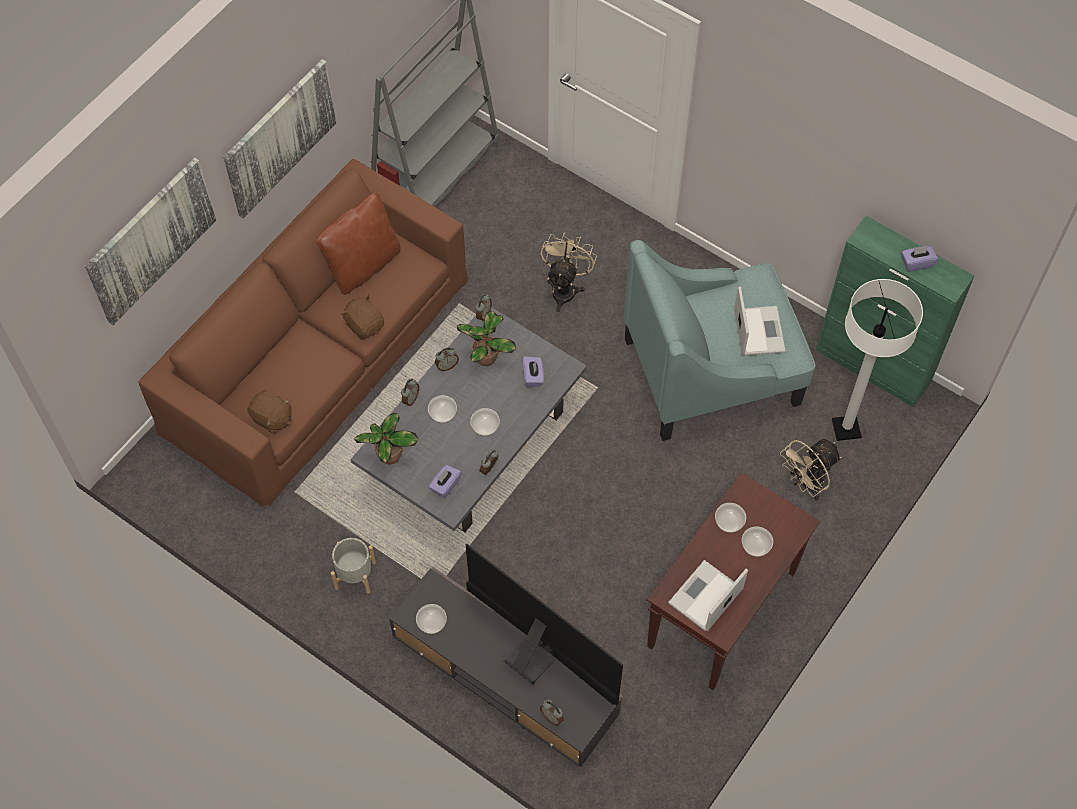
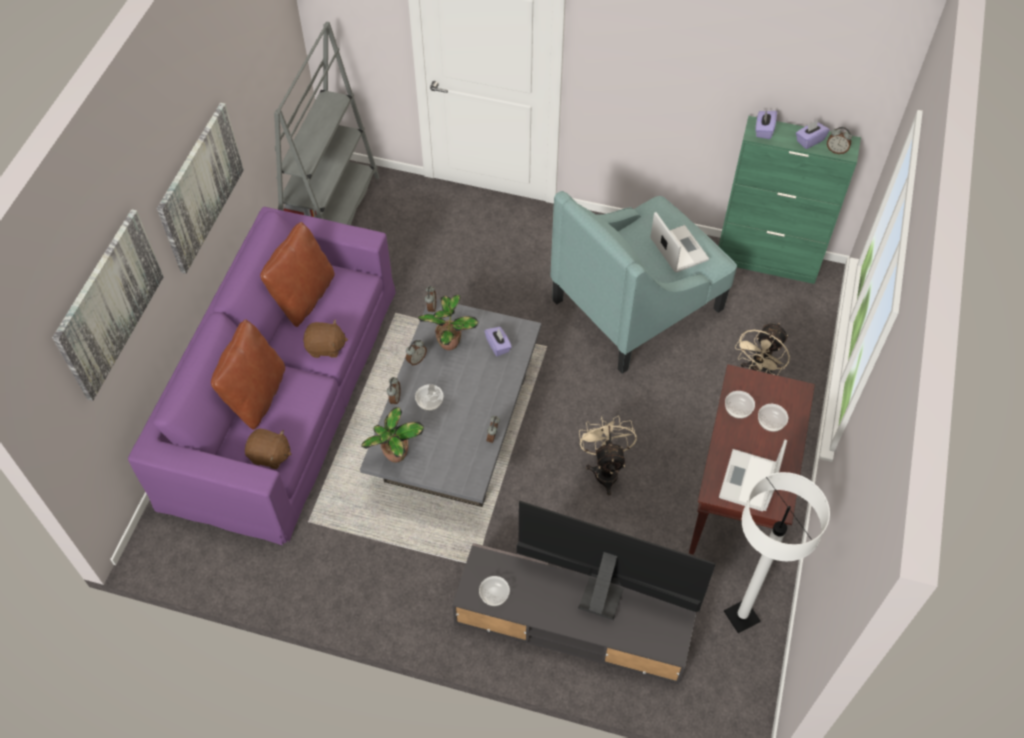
camera: 20 degrees left, 5 degrees down
brown sofa [138,159,468,507] -> purple sofa [128,207,396,545]
grey planter [331,538,376,594] -> none
brown plush toy [341,295,384,340] -> brown plush toy turned 150 degrees clockwise [303,319,348,358]
purple tissue box [429,465,462,498] -> purple tissue box moved to [756,110,777,139]
bowl [470,408,500,436] -> none
alarm clock [540,699,564,726] -> alarm clock moved to [827,127,852,154]
beige fan [541,232,597,312] -> beige fan moved to [579,416,637,495]
white floor lamp [832,279,923,441] -> white floor lamp moved to [724,472,830,633]
none -> brown pillow [211,320,285,430]

